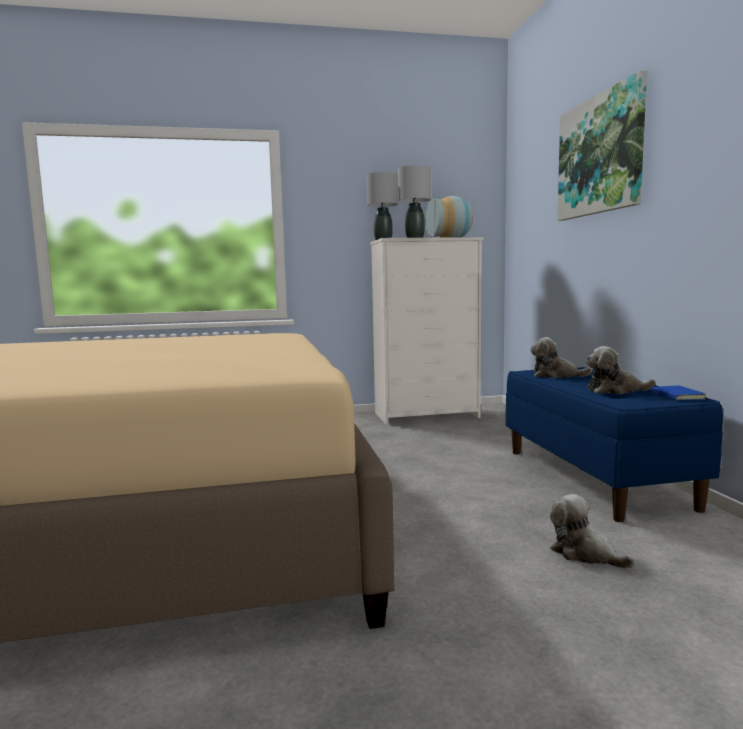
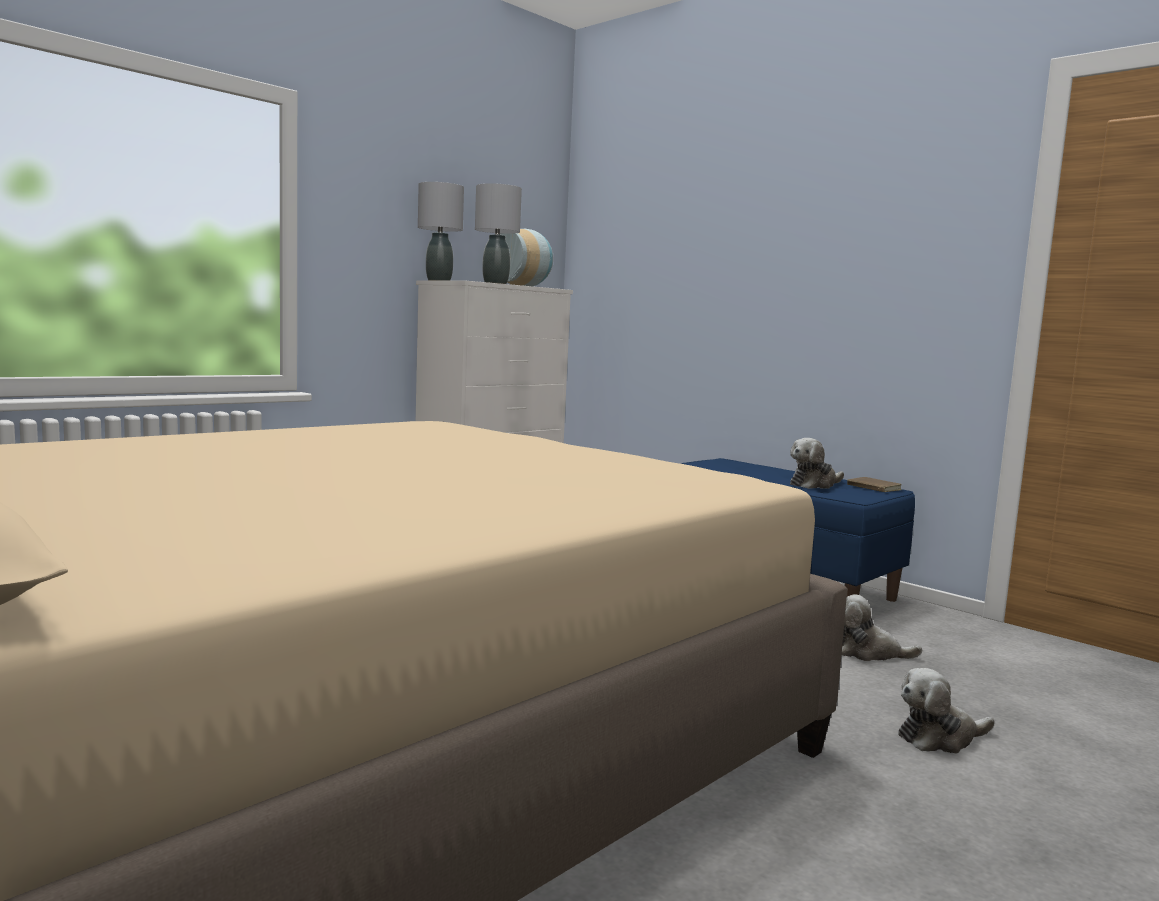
camera: 35 degrees left, 0 degrees up
plush toy [531,337,592,378] -> plush toy moved to [898,668,995,754]
picture [557,70,647,221] -> none
blue book [652,385,705,400] -> brown book [847,477,902,492]

